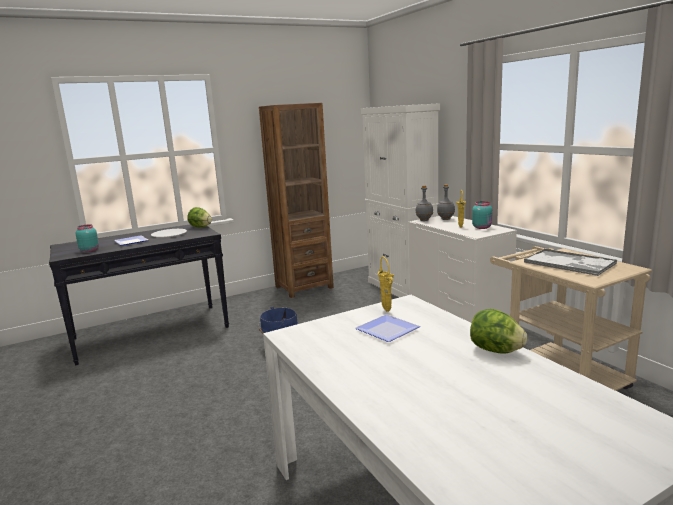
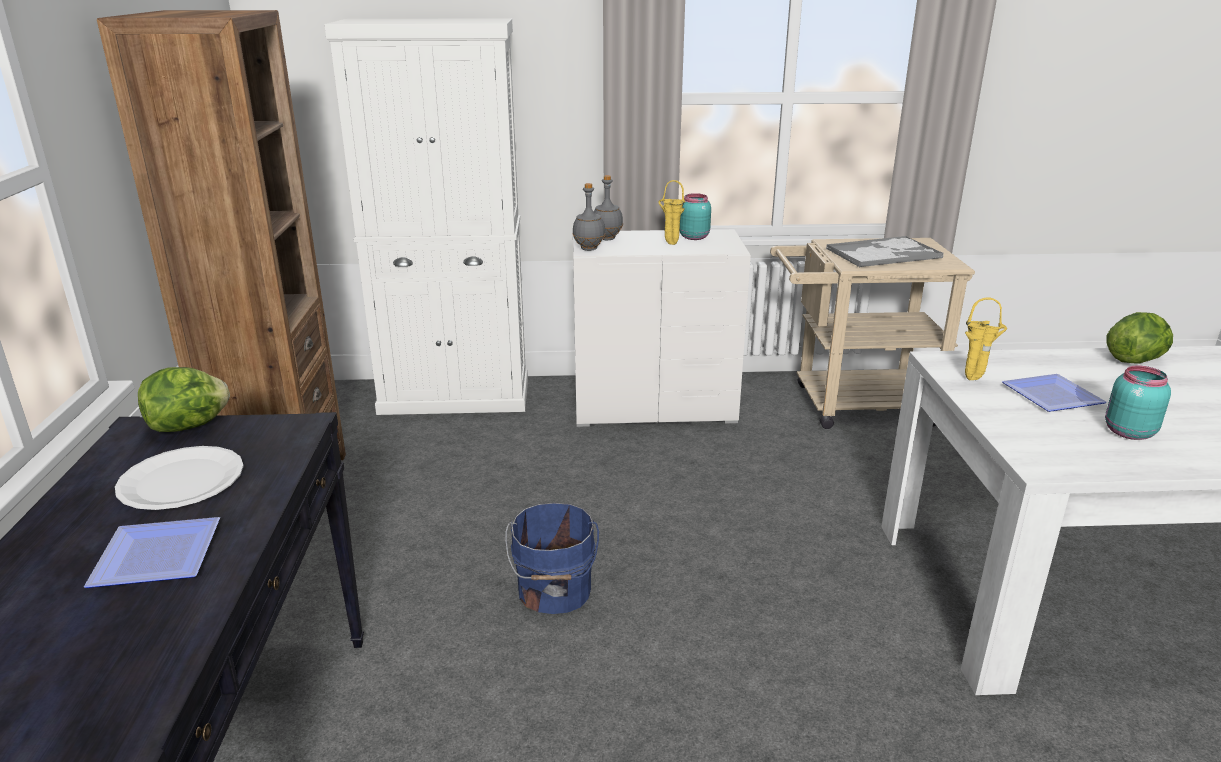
camera: 65 degrees left, 10 degrees up
turquoise jar [76,224,99,252] -> turquoise jar moved to [1105,365,1171,440]

